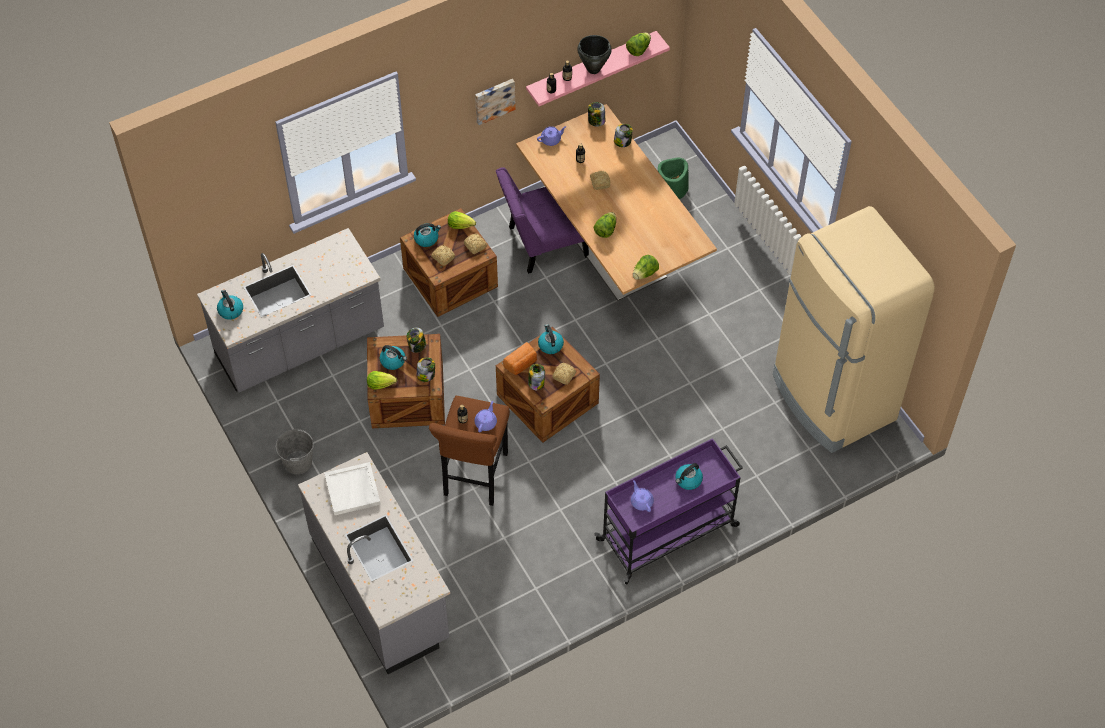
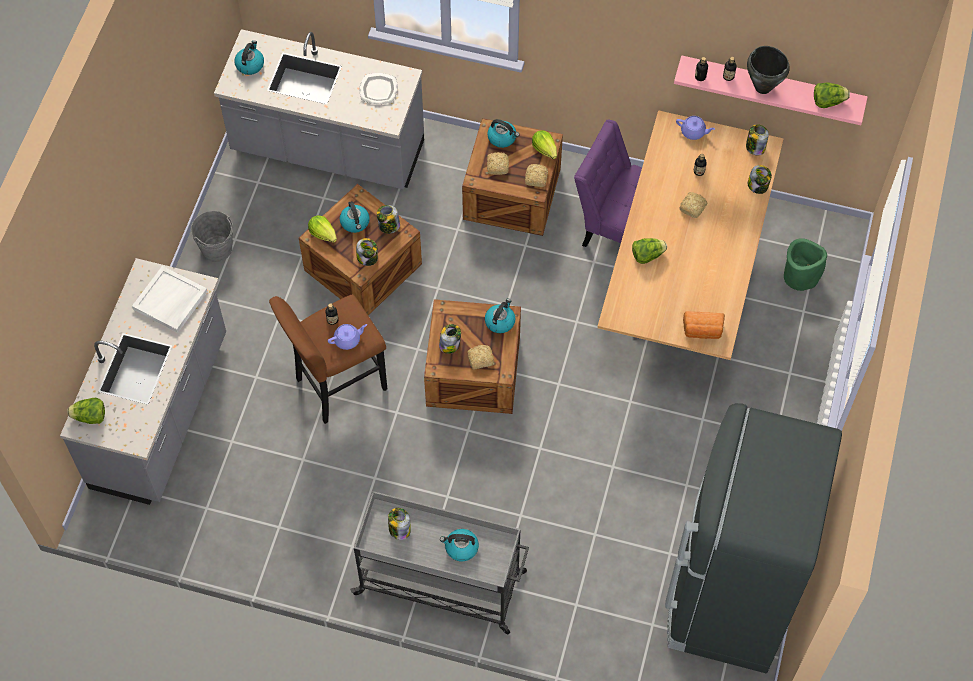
camera: 45 degrees right, 5 degrees up
picture [475,79,516,125] -> none
bread [503,342,537,375] -> bread moved to [683,311,725,339]
purple cart [594,438,743,584] -> grey cart [350,491,529,634]
purple teapot [631,480,654,512] -> jar [388,508,411,540]
lettuce [633,255,659,280] -> lettuce moved to [67,398,105,424]
beige fridge [773,206,935,453] -> black fridge [665,403,842,673]
none -> plate [360,73,398,104]

